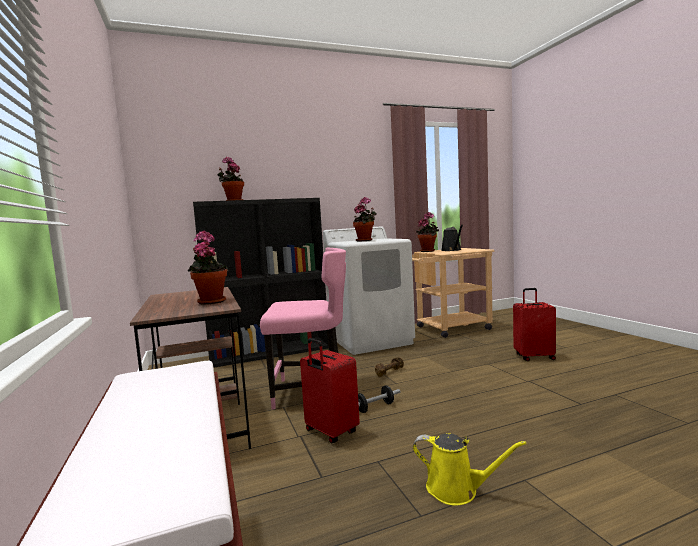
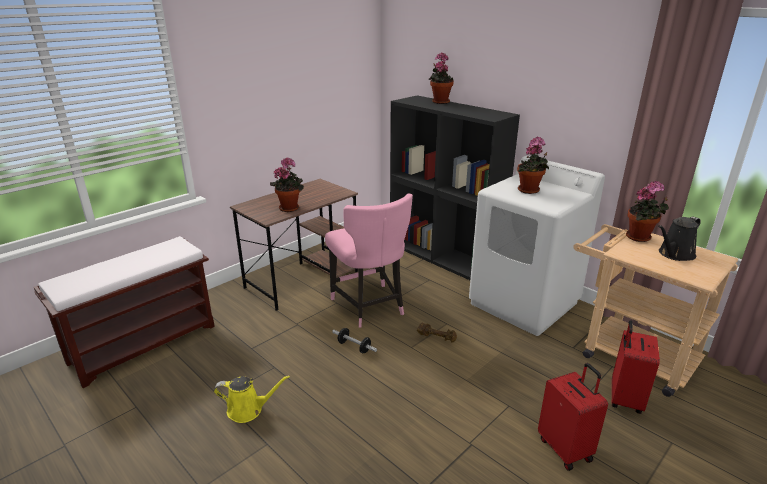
camera: 65 degrees right, 20 degrees up
red suitcase [300,338,360,444] -> red suitcase moved to [612,320,660,414]
yellow watering can [413,433,526,506] -> yellow watering can turned 90 degrees counterclockwise [214,375,290,423]

